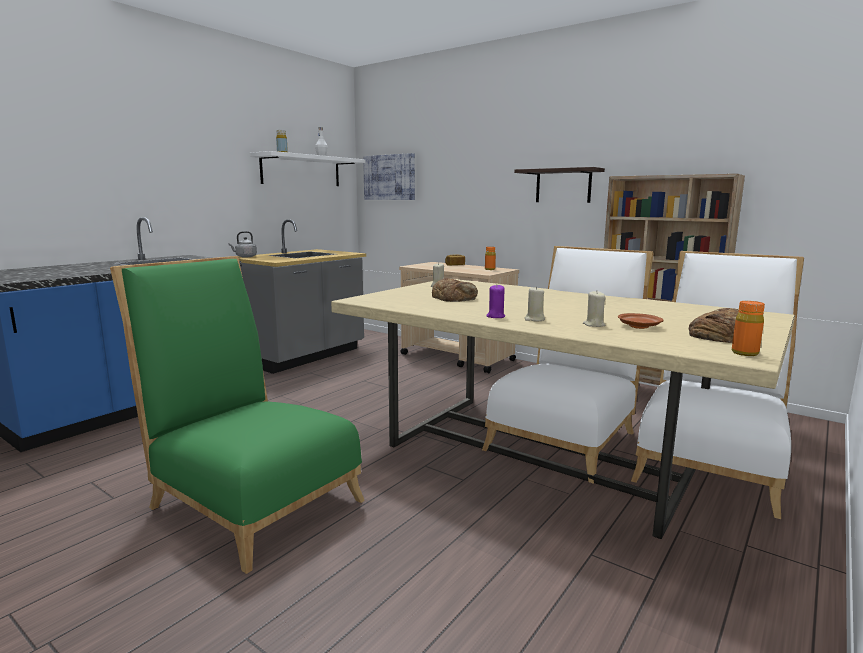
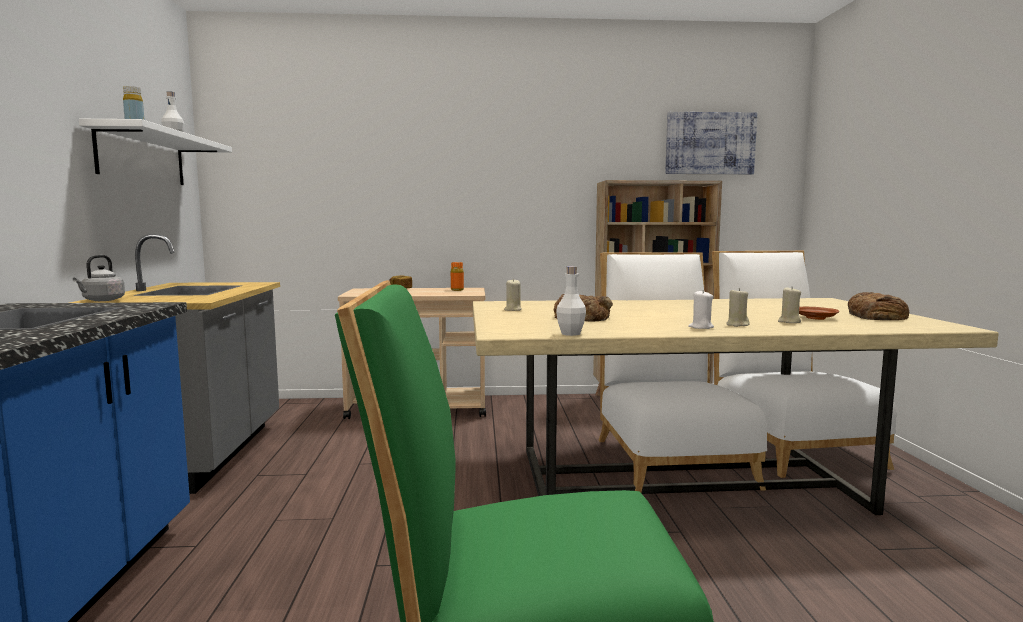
camera: 40 degrees left, 5 degrees down
picture [363,153,415,200] -> picture moved to [665,112,757,174]
purple candle [486,285,505,318] -> white candle [688,291,714,329]
shelf [514,167,605,203] -> none
orange bottle [732,301,765,356] -> none
none -> white bottle [556,266,586,336]

